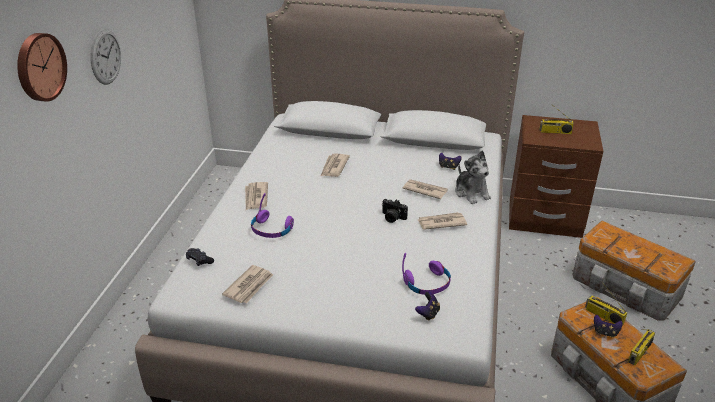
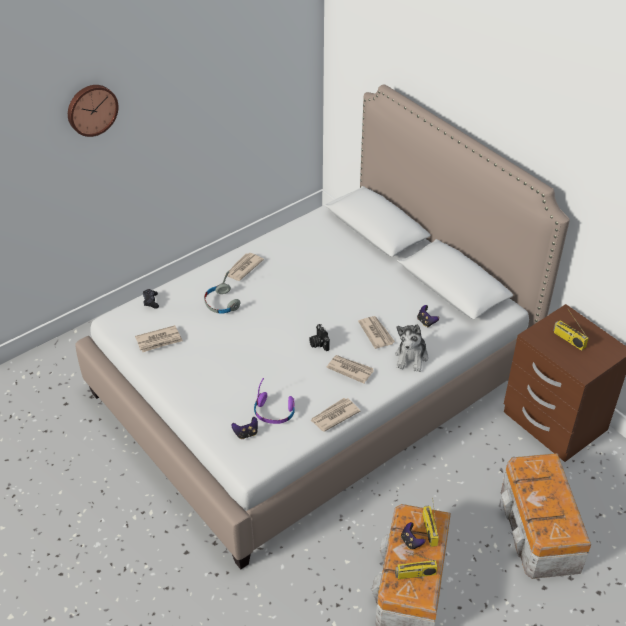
camera: 40 degrees right, 10 degrees up
wall clock [90,29,121,85] -> none
purple headphones [251,193,294,238] -> grey headphones [204,271,241,314]
newspaper [321,153,350,177] -> newspaper moved to [310,398,360,432]

